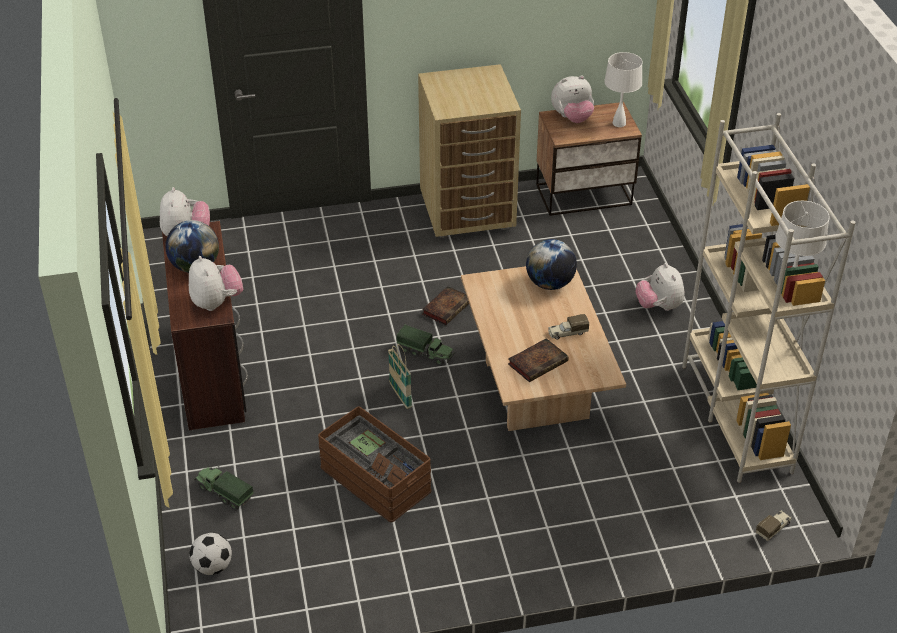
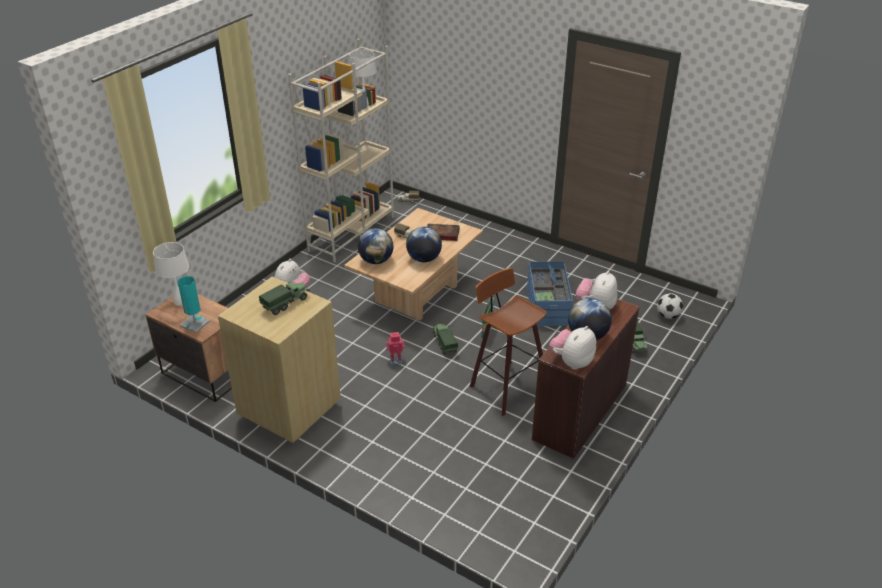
camera: 135 degrees left, 5 degrees down
brown storage box [318,406,432,522] -> blue storage box [527,261,573,326]
book [422,286,469,325] -> toy robot [386,332,405,365]
plush toy [551,75,594,123] -> turquoise table lamp [178,276,210,333]
none -> toy truck [259,282,310,315]
none -> globe [406,227,442,262]
none -> stool [470,268,547,416]

